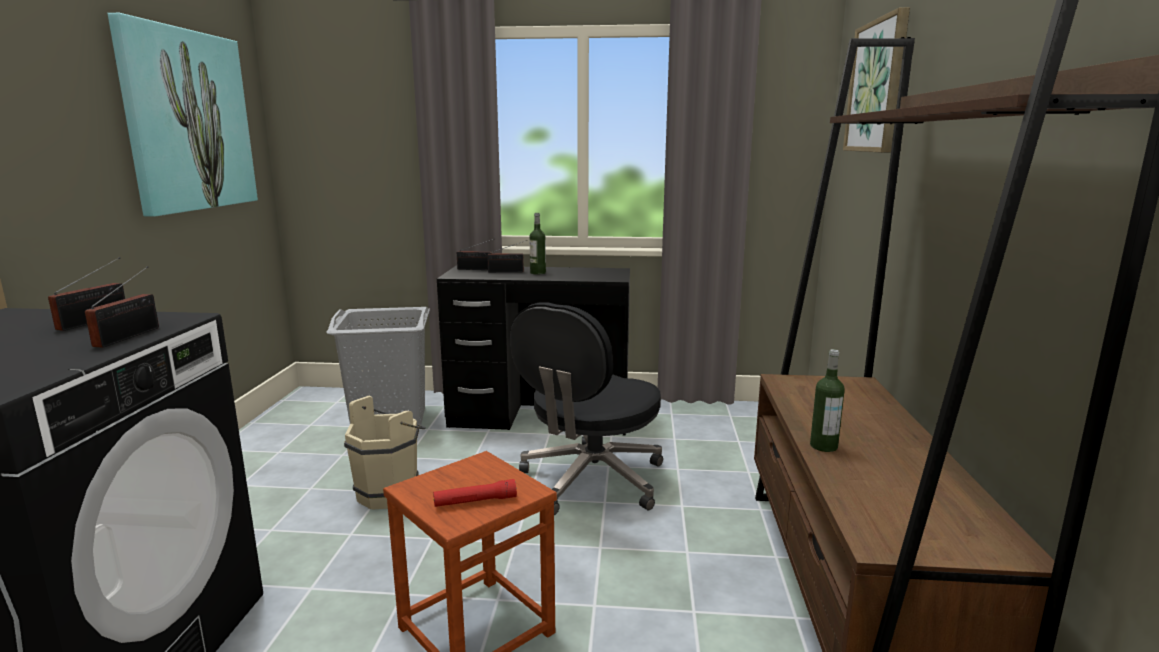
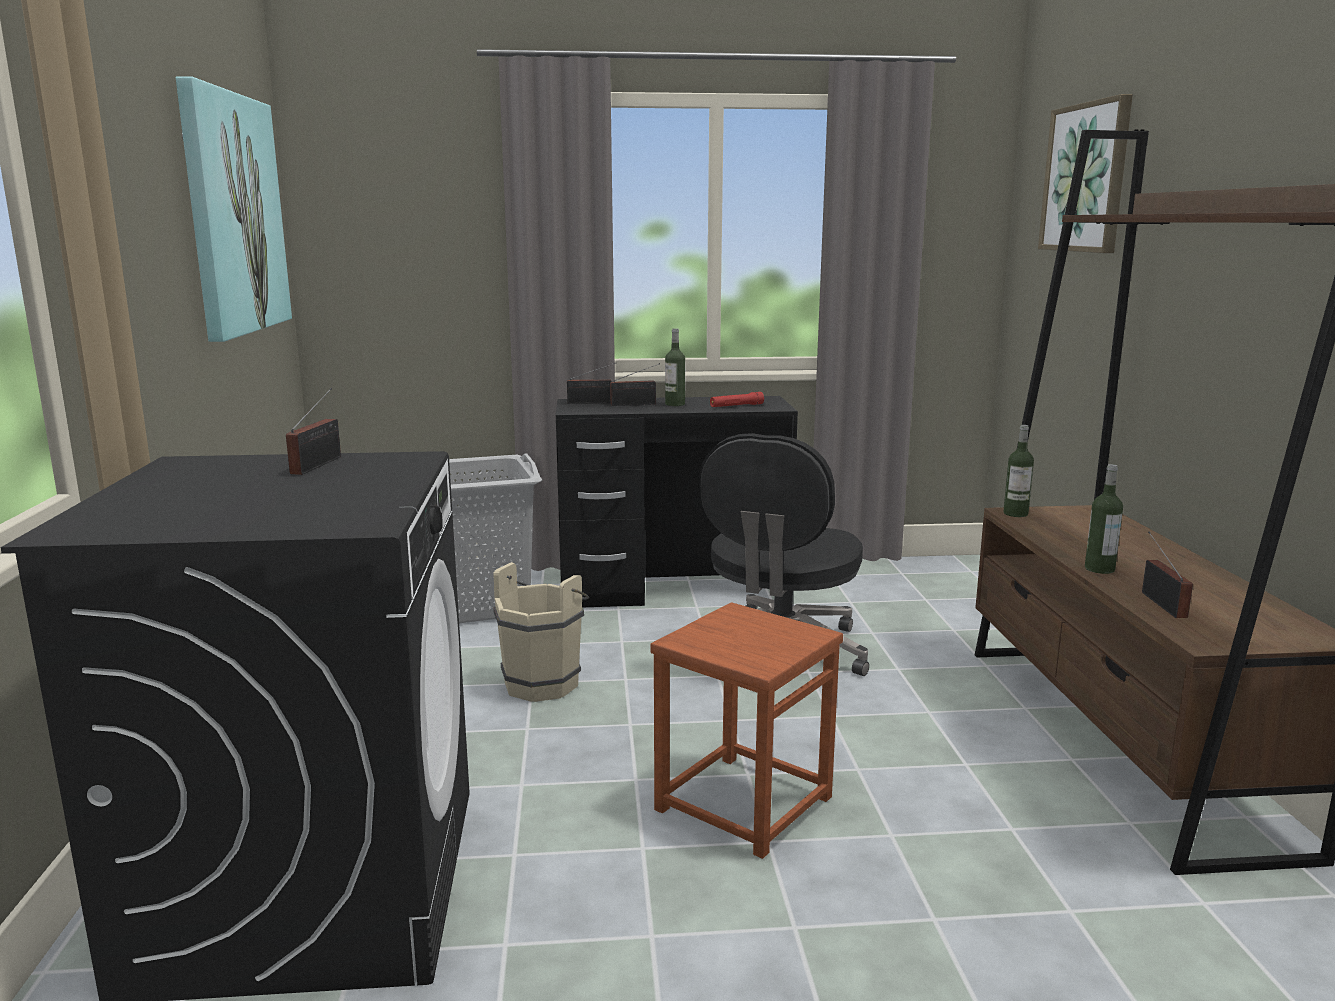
camera: 10 degrees left, 0 degrees up
radio [85,266,159,348] -> radio moved to [1142,532,1193,618]
red flashlight [433,479,517,507] -> red flashlight moved to [710,392,764,407]
none -> bottle [1003,425,1034,517]

